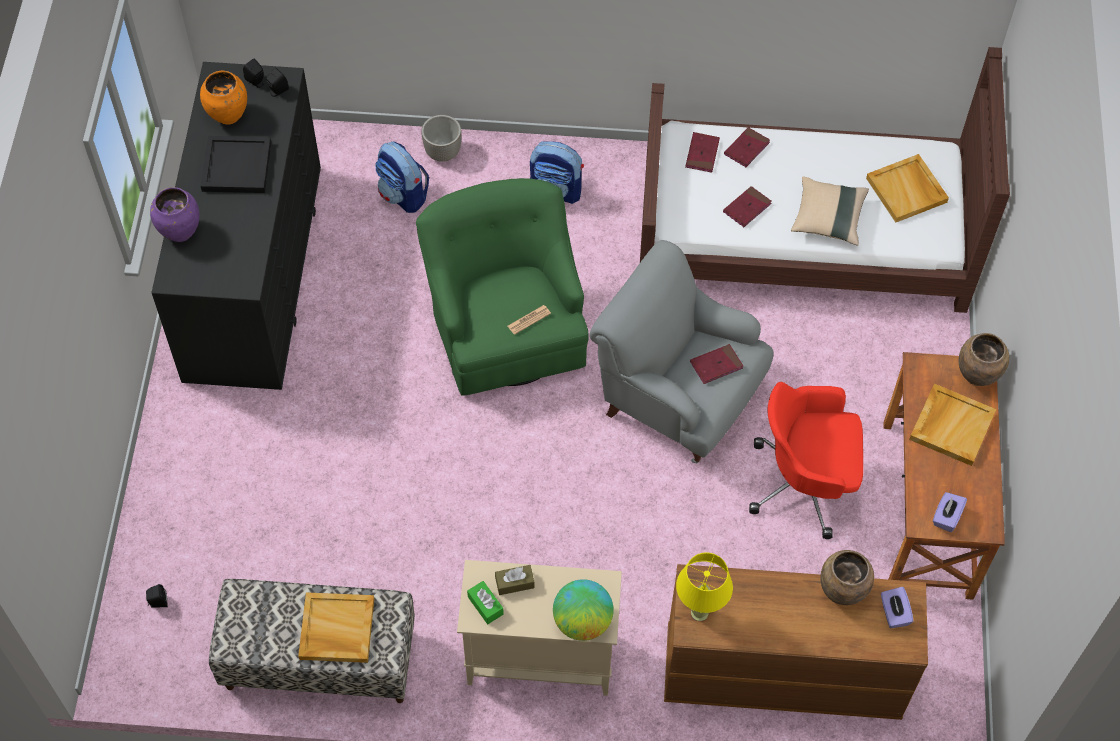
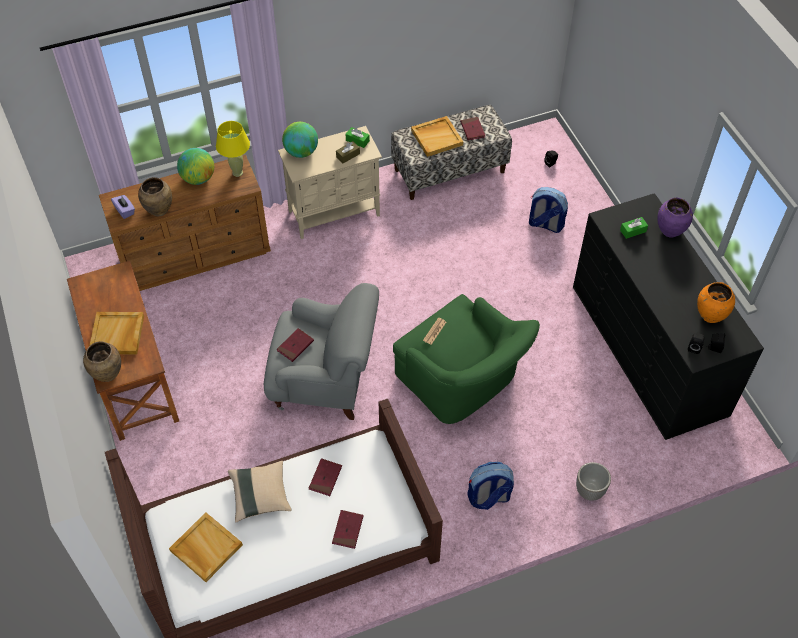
camera: 155 degrees right, 5 degrees down
black tray [201,136,271,193] -> none
backpack [375,141,429,213] -> backpack moved to [529,187,568,233]
red book [685,132,720,173] -> red book moved to [461,117,485,141]
red office chair [749,382,863,539] -> none
purple tissue box [933,492,967,532] -> none
none -> globe [177,148,214,185]
none -> green tissue box [620,217,648,239]

